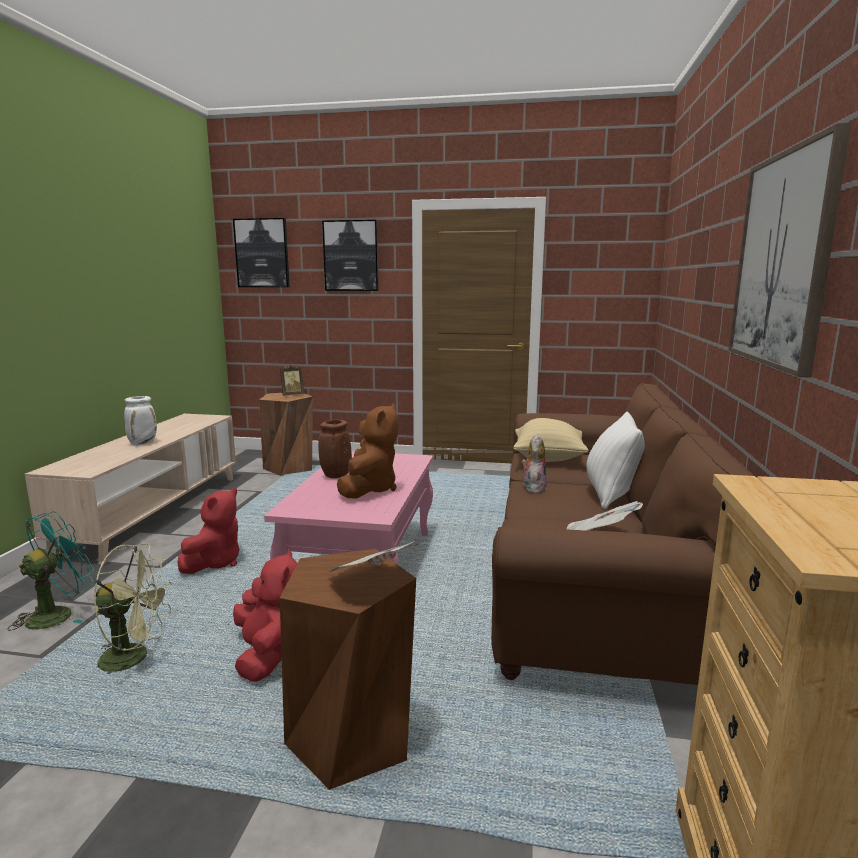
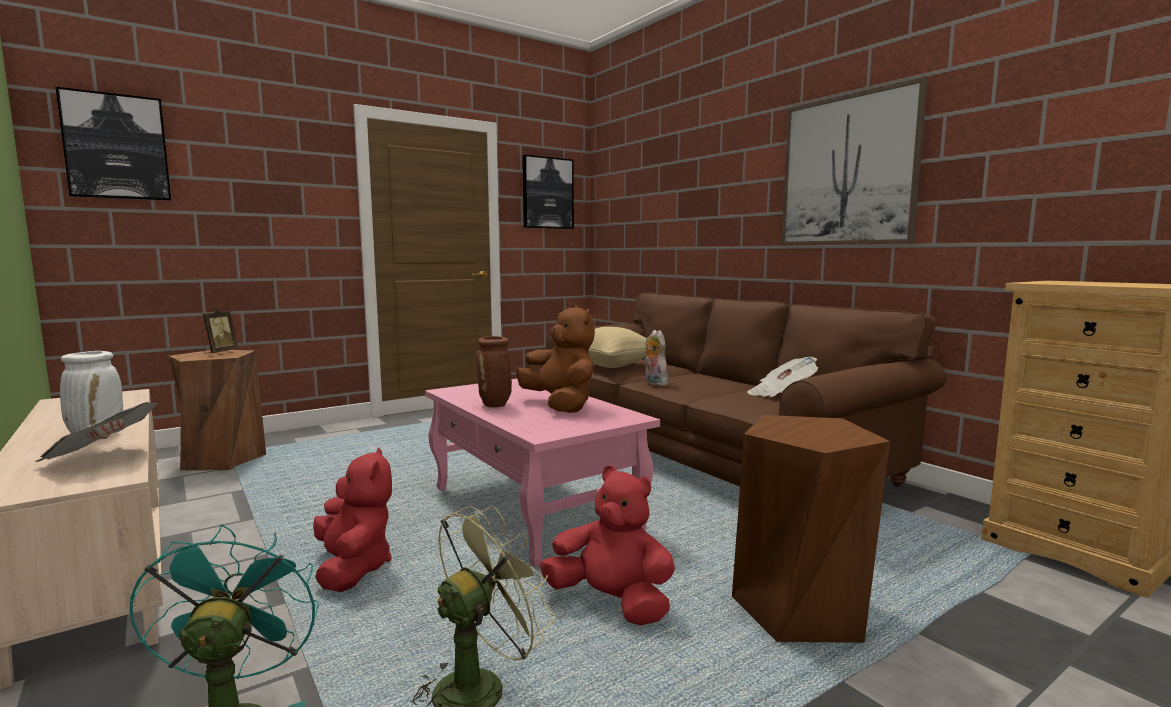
camera: 45 degrees left, 5 degrees down
picture [322,220,379,291] -> picture moved to [523,155,574,229]
newspaper [327,539,427,573] -> newspaper moved to [35,402,158,462]
white pillow [586,412,645,509] -> none

